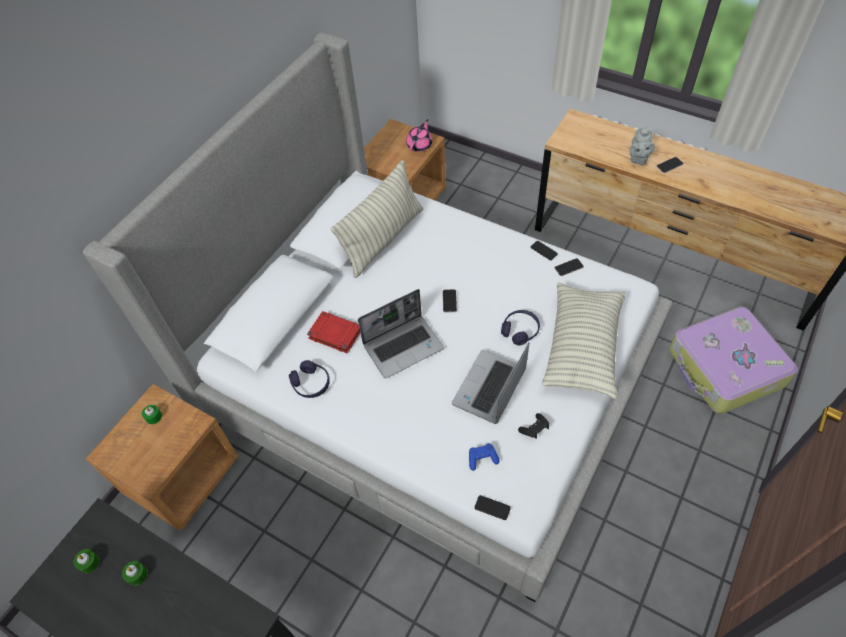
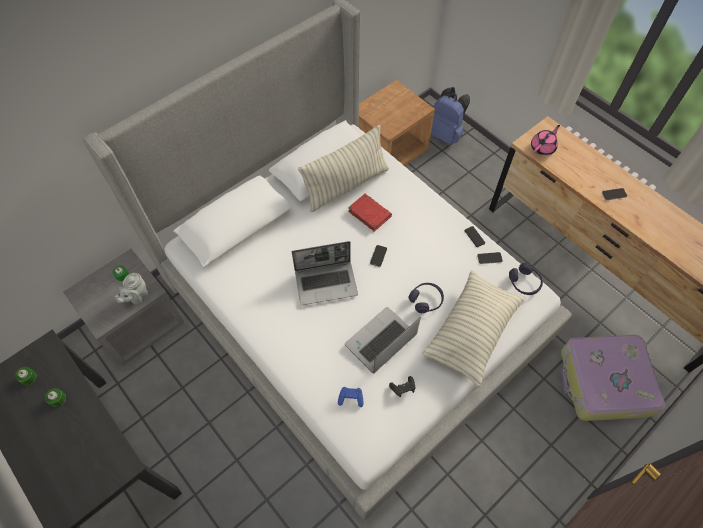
camera: 15 degrees right, 5 degrees up
brown nightstand [86,384,239,531] -> grey nightstand [63,249,184,366]
purple headphones [289,360,330,398] -> purple headphones moved to [509,263,543,295]
red book [307,311,360,354] -> red book moved to [348,194,392,232]
pink teapot [406,119,432,152] -> pink teapot moved to [531,125,560,155]
phone [475,495,511,520] -> none
grey teapot [629,126,655,165] -> grey teapot moved to [115,273,148,305]
none -> blue backpack [431,87,470,145]

